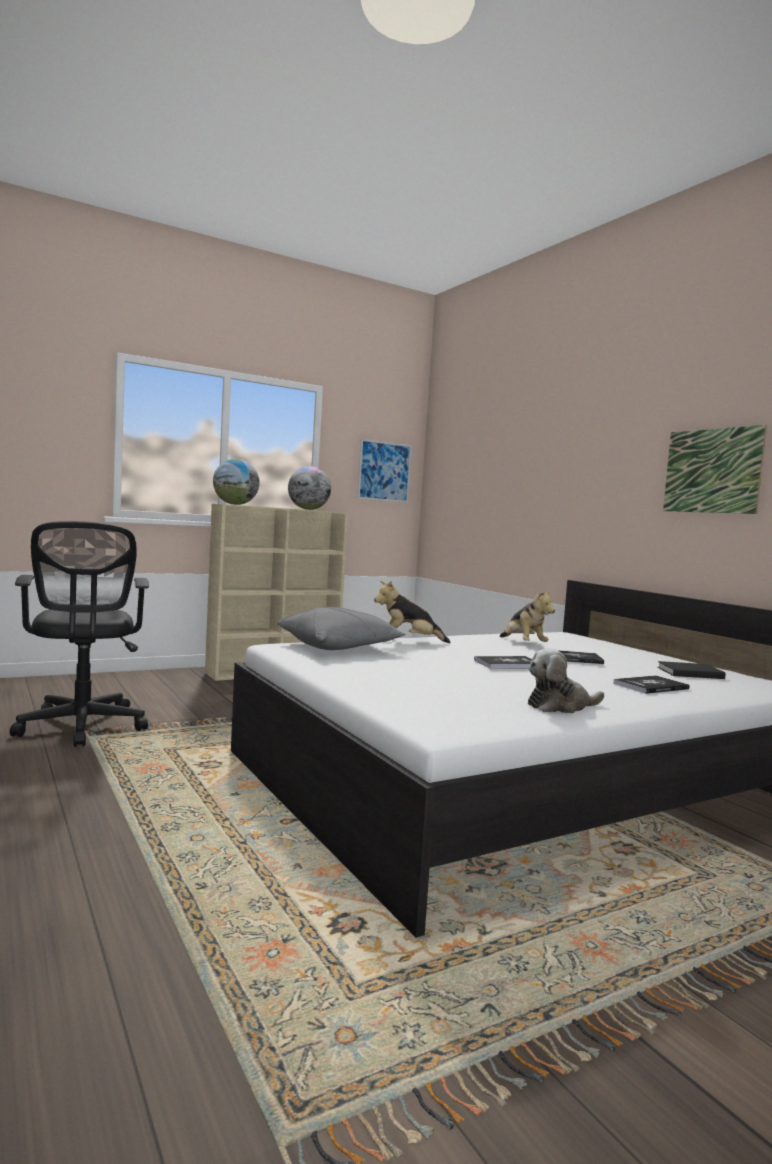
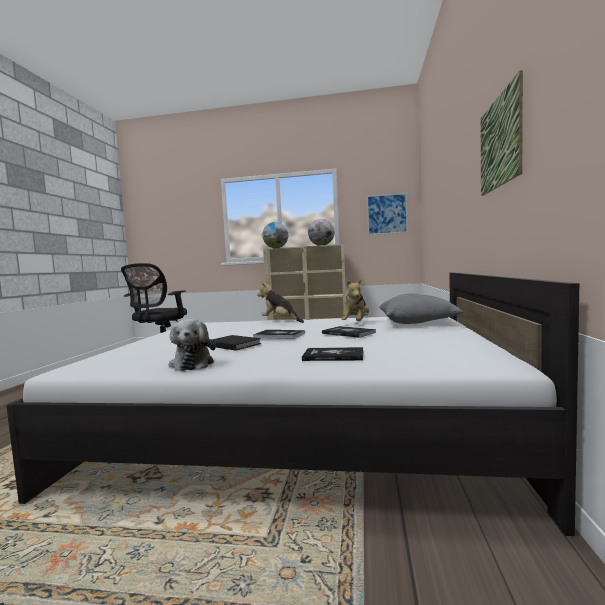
camera: 40 degrees right, 0 degrees up
grey pillow [277,607,406,650] -> grey pillow moved to [379,294,464,324]
plush toy [528,648,604,713] -> plush toy turned 120 degrees counterclockwise [169,319,216,371]
black book [657,661,726,679] -> black book moved to [214,335,261,351]

